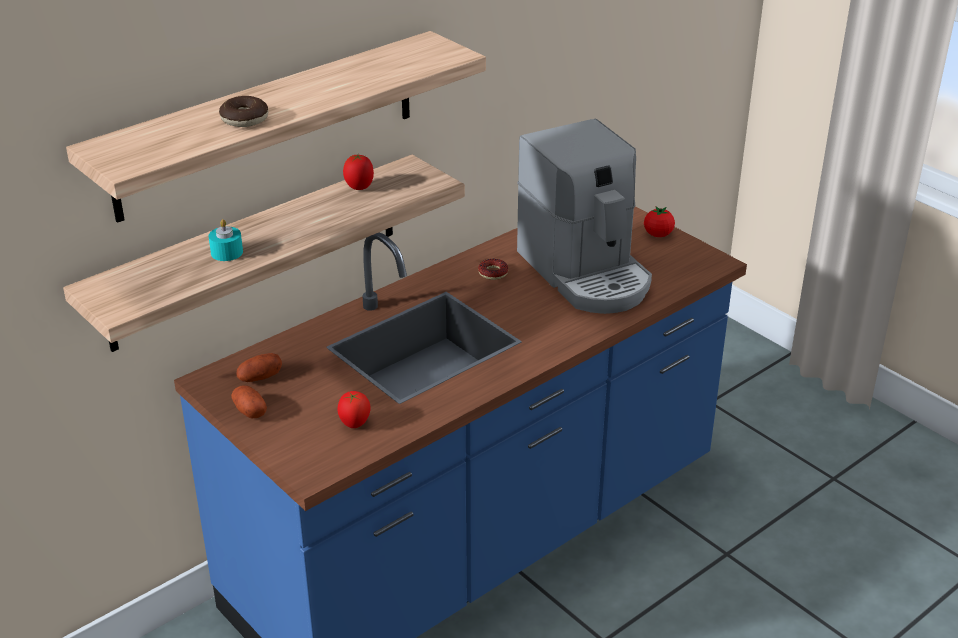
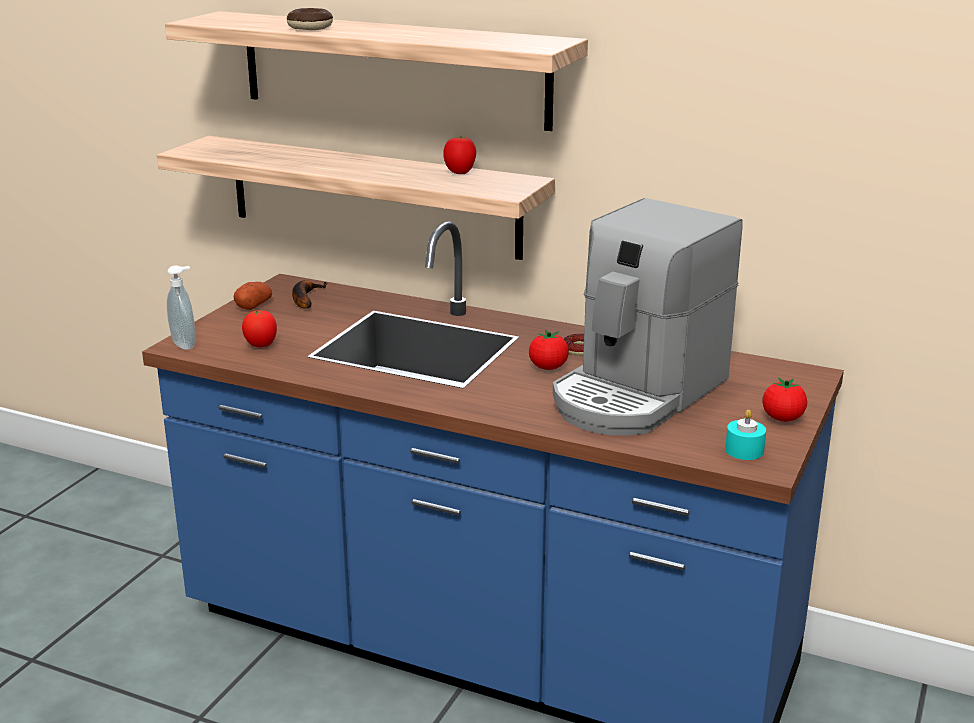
camera: 65 degrees right, 10 degrees down
turquoise candle [209,219,243,261] -> turquoise candle moved to [725,410,766,460]
potato [236,353,282,382] -> banana [292,280,327,308]
none -> soap dispenser [167,265,195,350]
none -> tomato [529,329,569,370]

